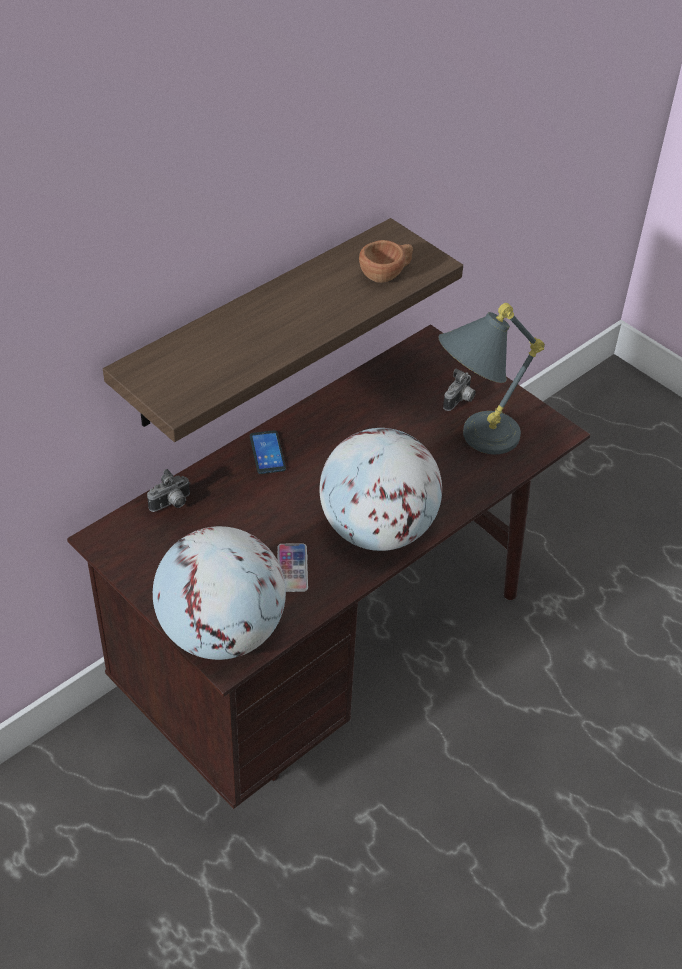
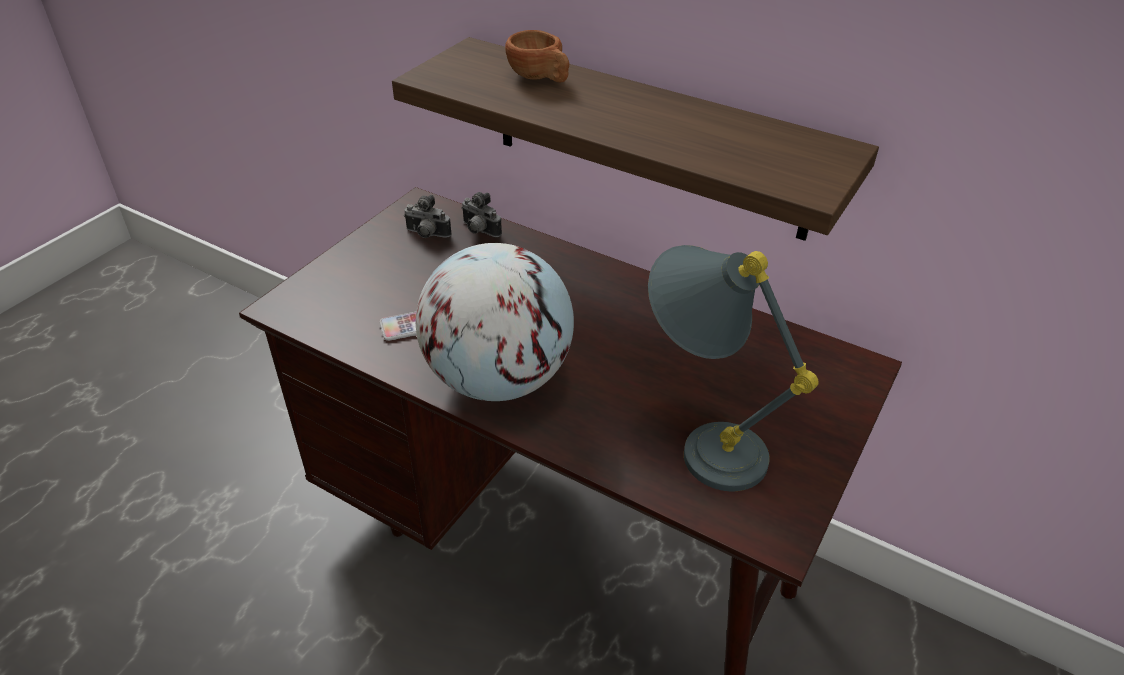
camera: 75 degrees right, 5 degrees down
globe [153,526,286,660] -> none
phone [250,430,286,474] -> none
brown cup [359,240,413,283] -> brown cup moved to [505,30,569,83]
camera [443,369,476,411] -> camera moved to [403,195,452,238]

